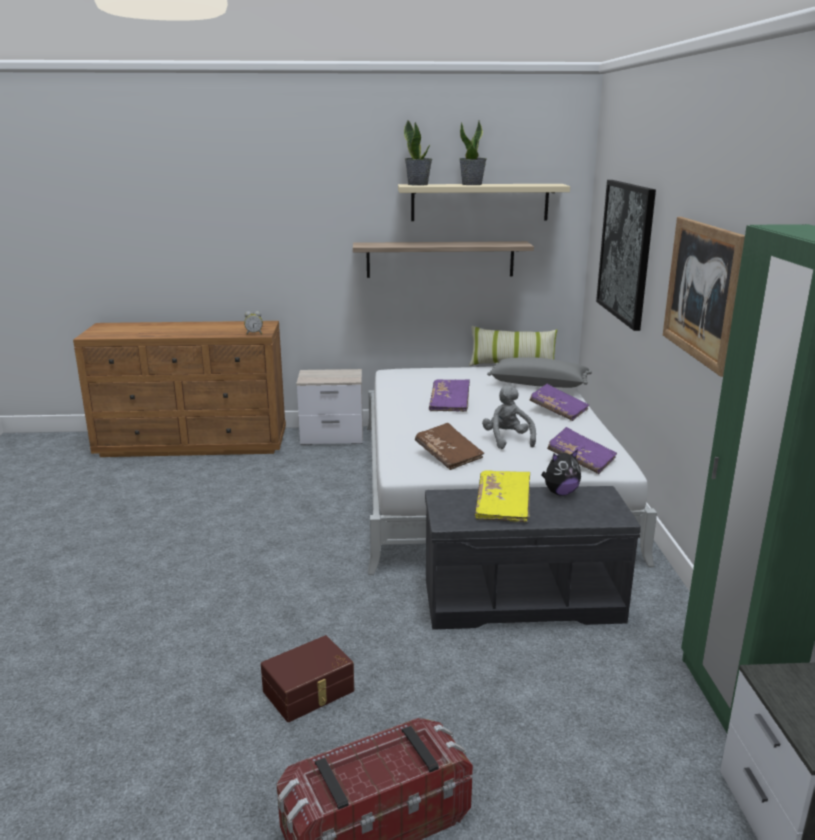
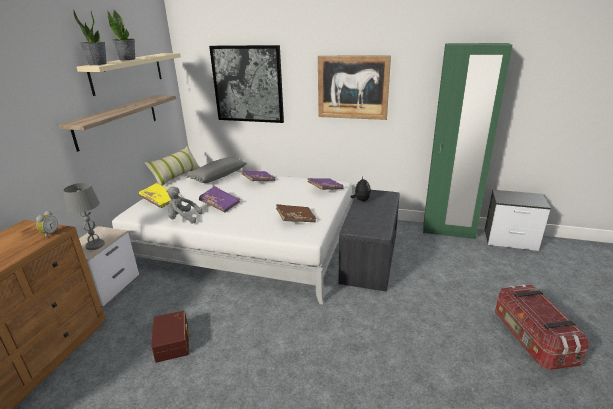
camera: 70 degrees left, 5 degrees up
brown storage box [261,635,354,722] -> brown storage box moved to [151,311,190,363]
yellow book [475,470,530,522] -> yellow book moved to [138,183,179,208]
grey plush toy [482,385,536,449] -> grey plush toy moved to [166,187,203,224]
none -> grey table lamp [63,183,105,250]

